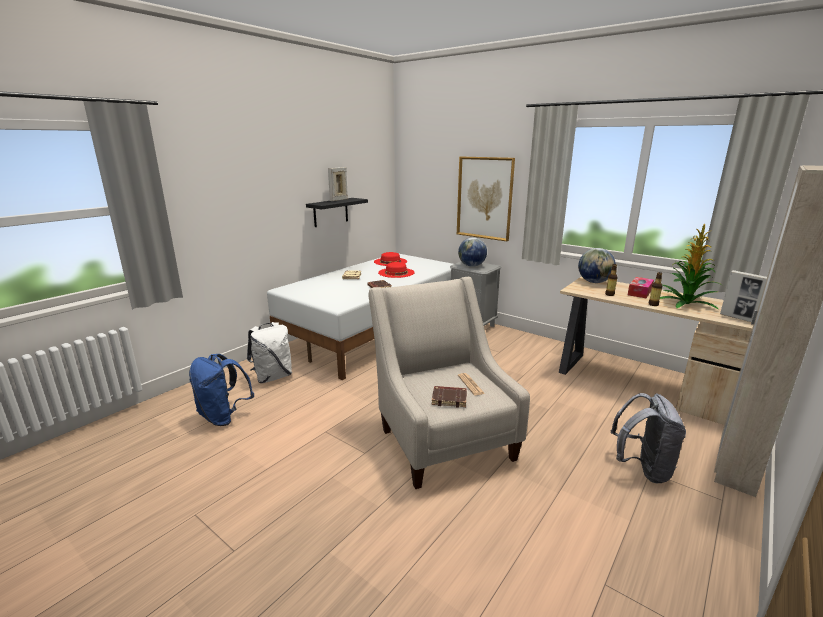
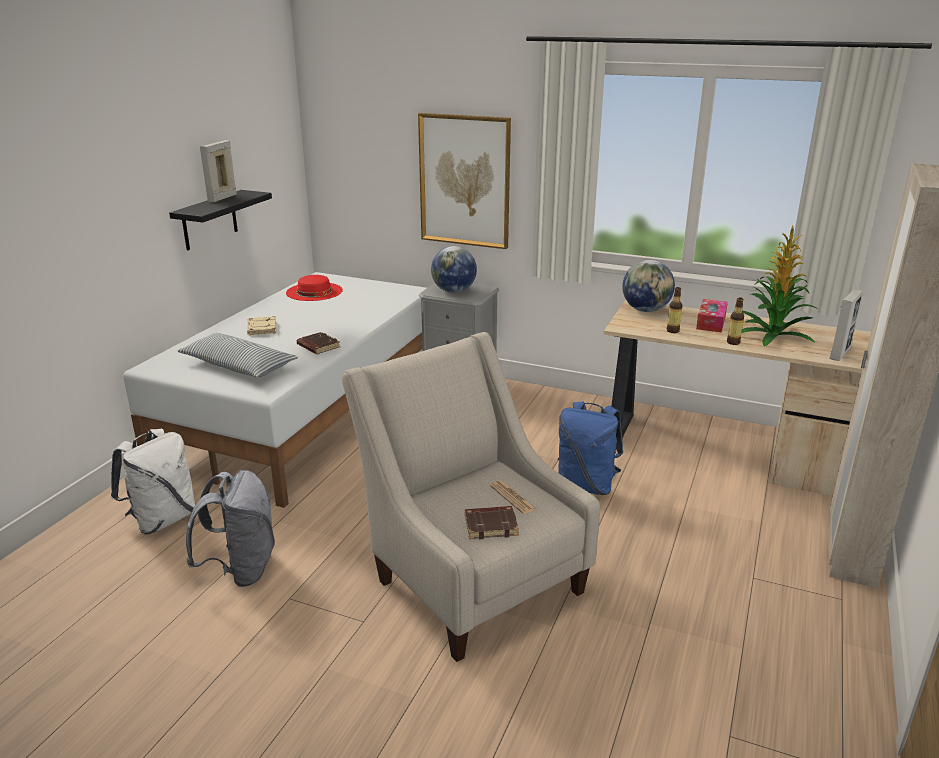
camera: 15 degrees left, 5 degrees up
blue backpack [189,354,254,426] -> blue backpack moved to [558,401,623,495]
red hat [378,262,415,278] -> none
grey backpack [611,393,686,483] -> grey backpack moved to [186,470,275,587]
picture frame [720,270,767,322] -> picture frame turned 90 degrees counterclockwise [830,289,863,361]
none -> pillow [177,333,298,378]

